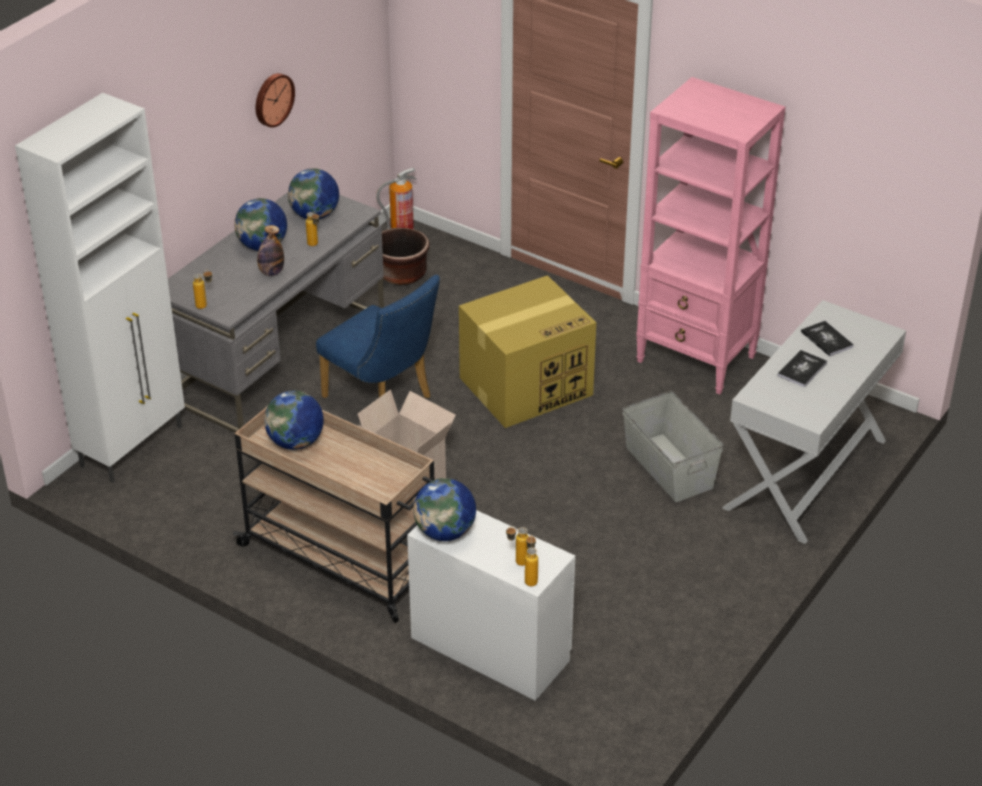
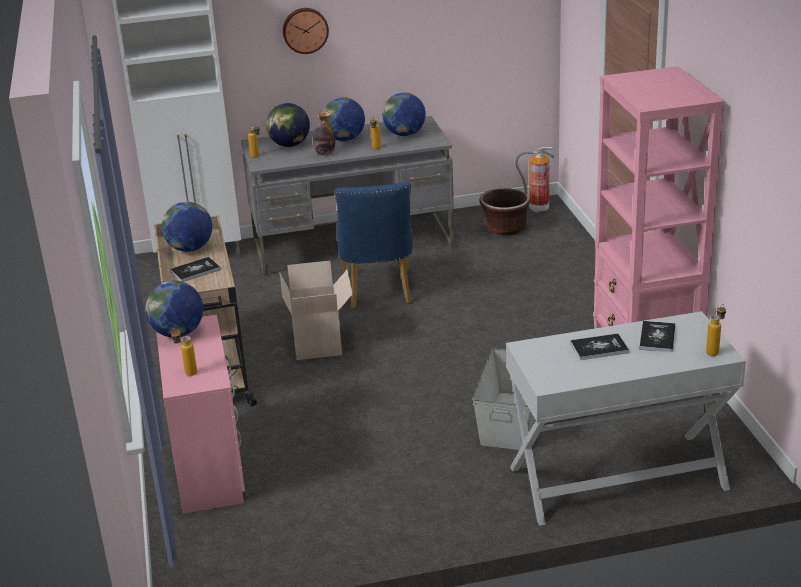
camera: 45 degrees right, 10 degrees down
wall clock [256,73,295,128] -> wall clock moved to [283,8,329,54]
white dresser [407,510,575,701] -> pink dresser [156,315,245,514]
cardboard box [459,275,596,428] -> none
bottle [525,535,538,586] -> bottle moved to [706,304,726,356]
none -> book [170,257,221,282]
none -> globe [266,103,310,147]

